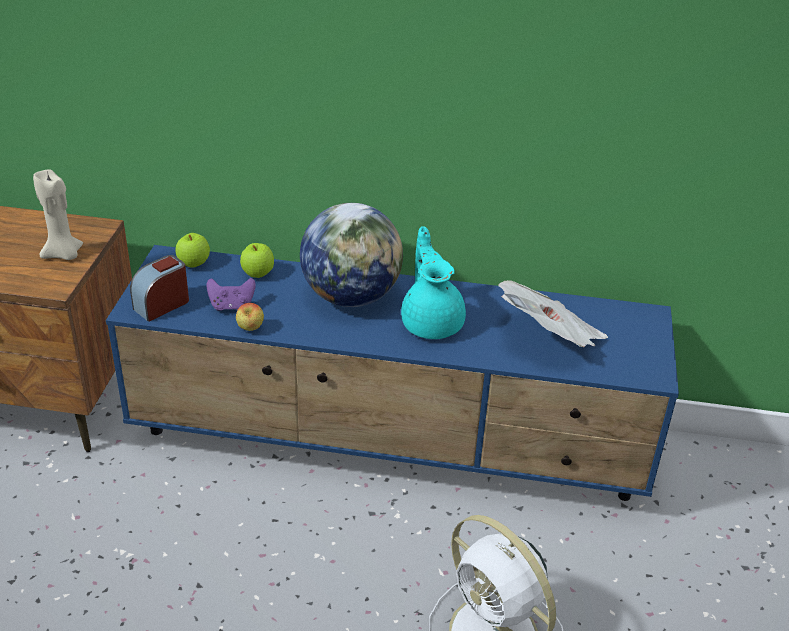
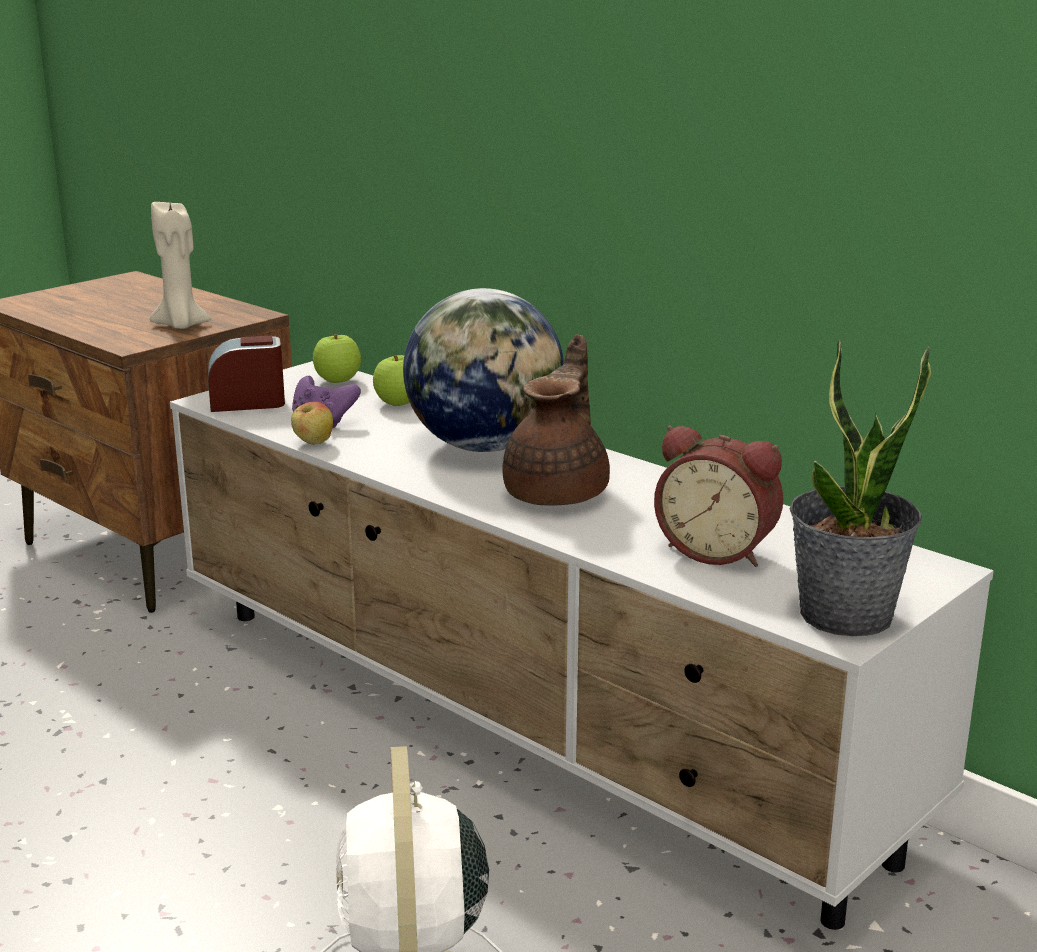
camera: 35 degrees right, 15 degrees down
blue tv stand [106,245,679,501] -> white tv stand [170,361,994,930]
turquoise teapot [401,226,466,339] -> brown teapot [502,334,610,506]
newspaper [499,280,608,347] -> alarm clock [654,425,783,567]
none -> potted plant [790,340,931,636]

